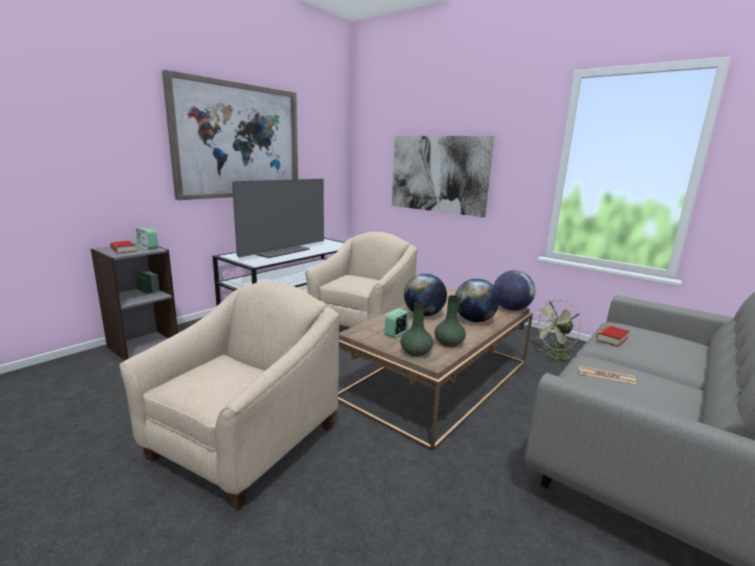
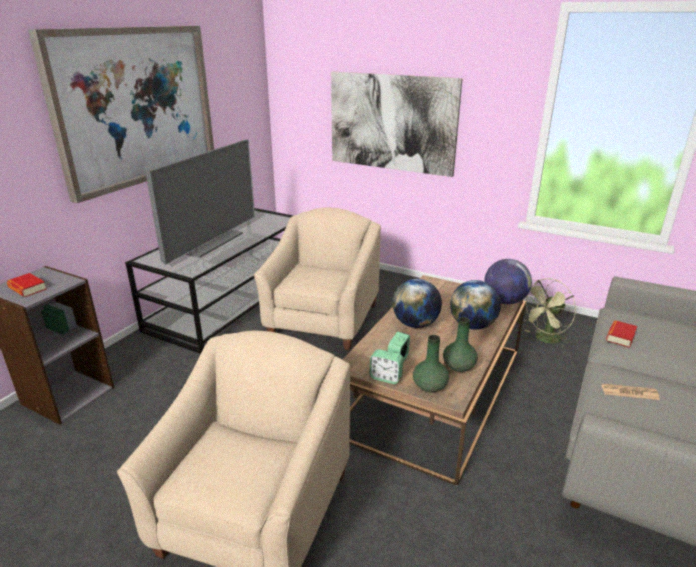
camera: 10 degrees left, 10 degrees up
alarm clock [136,228,158,250] -> alarm clock moved to [370,349,403,384]

